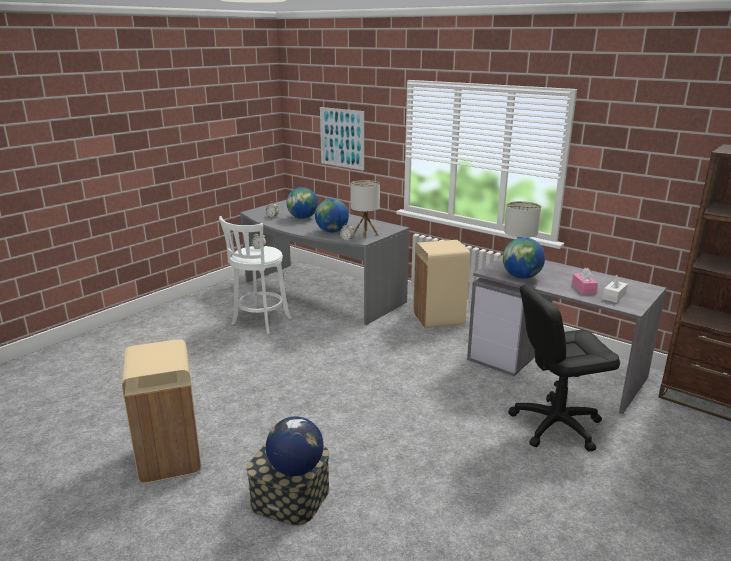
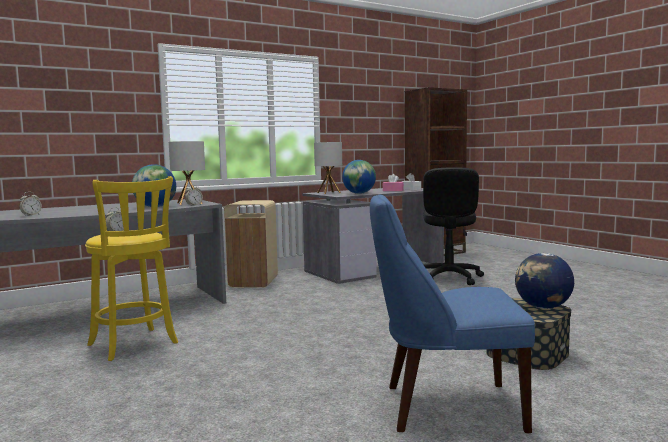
camera: 70 degrees left, 15 degrees down
beige trash can [122,339,201,483] -> blue chair [370,194,535,433]
white stool [219,216,292,334] -> yellow stool [85,176,178,361]
globe [287,187,318,219] -> none
picture [320,107,364,170] -> none

